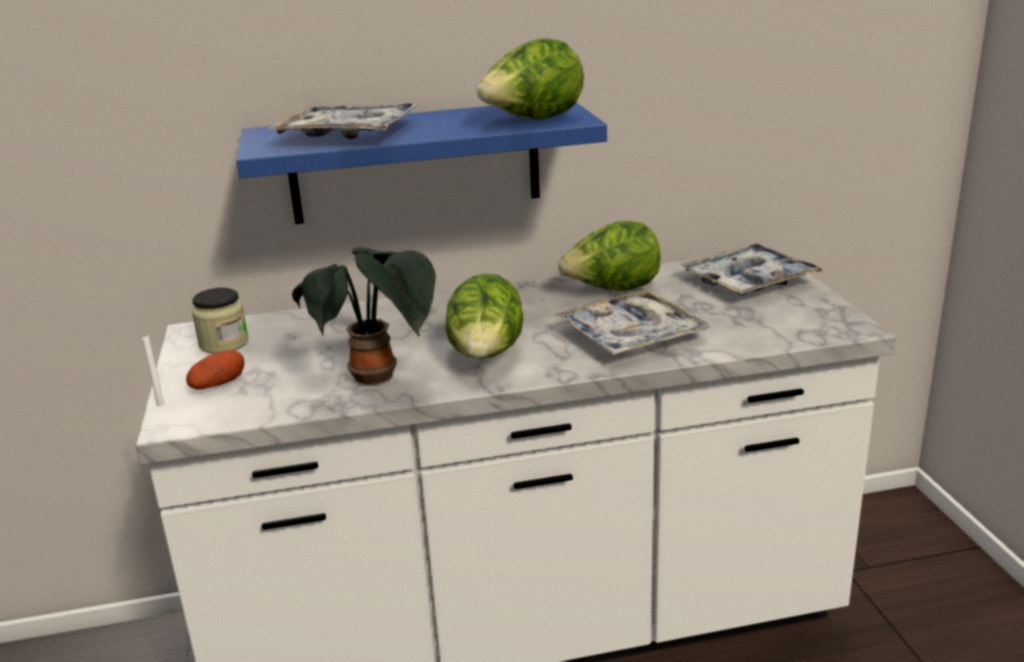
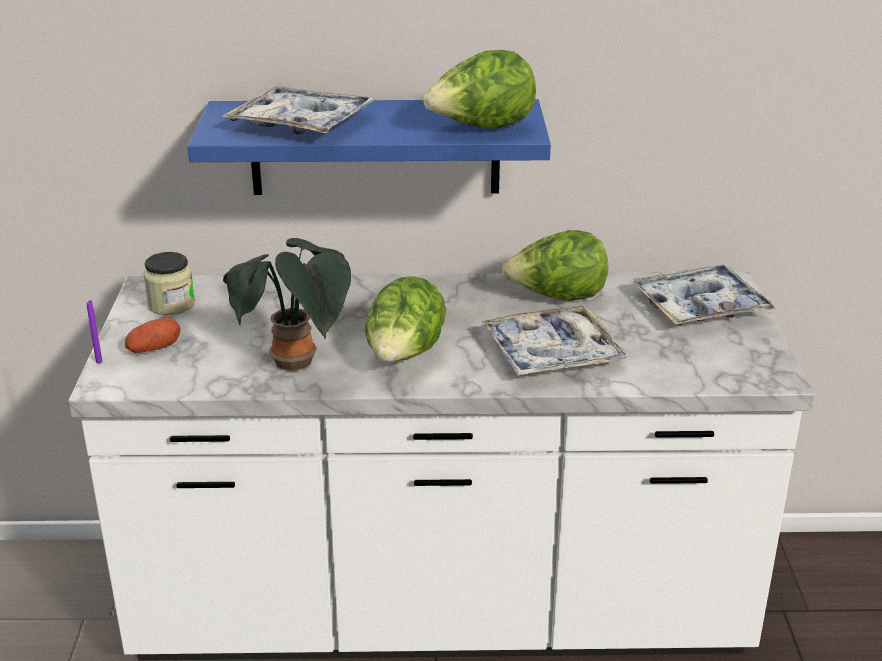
camera: 10 degrees right, 5 degrees up
white candle [143,335,164,406] -> purple candle [86,300,103,364]

